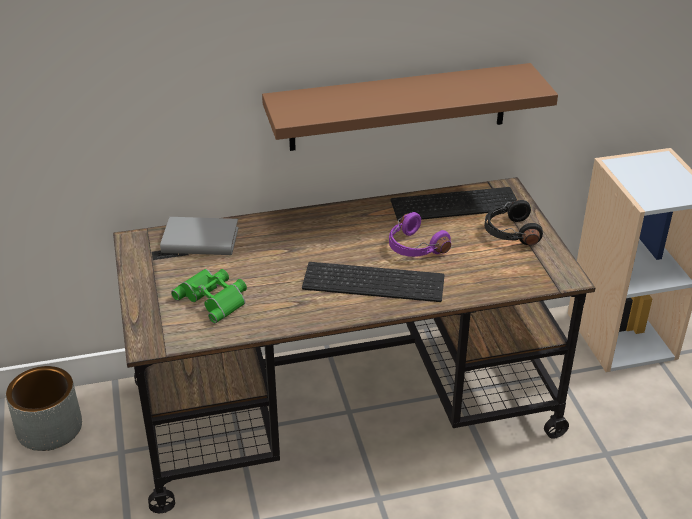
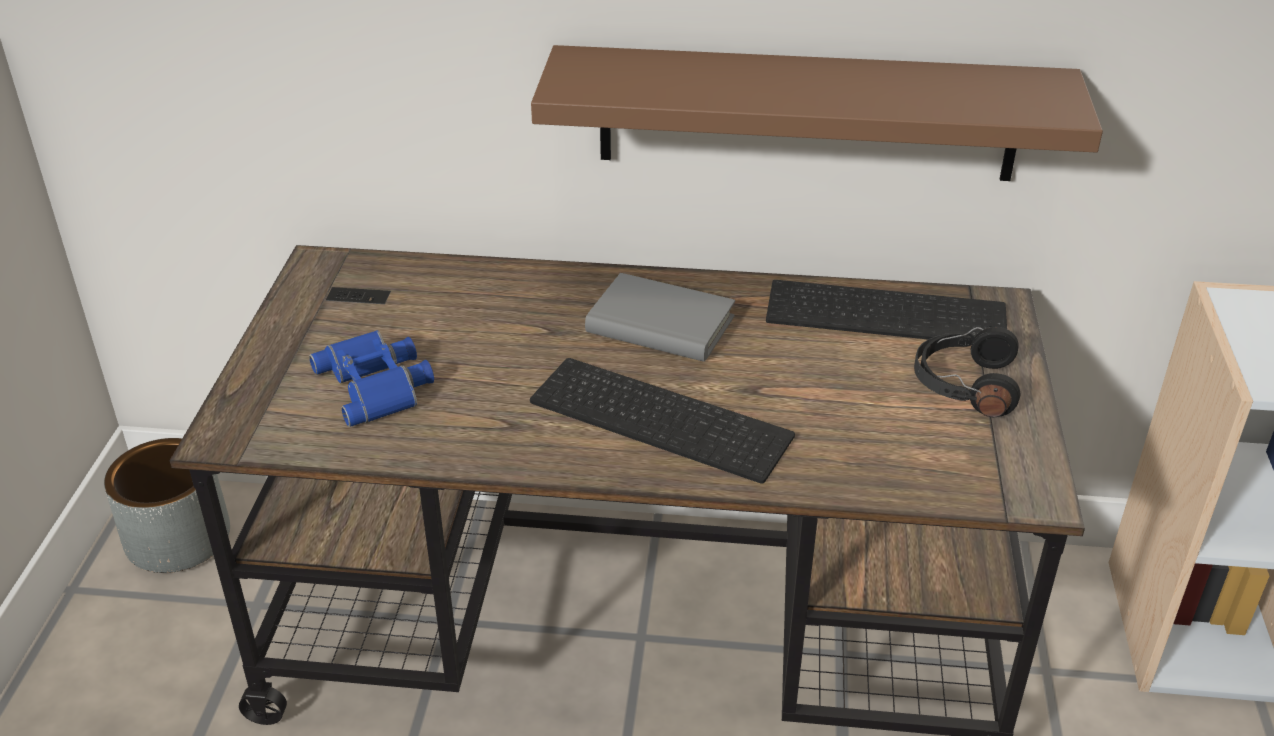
camera: 20 degrees right, 0 degrees up
grey book [160,217,239,255] -> grey book moved to [585,273,735,362]
green binoculars [171,269,247,323] -> blue binoculars [309,330,434,427]
purple headphones [389,212,451,257] -> none

